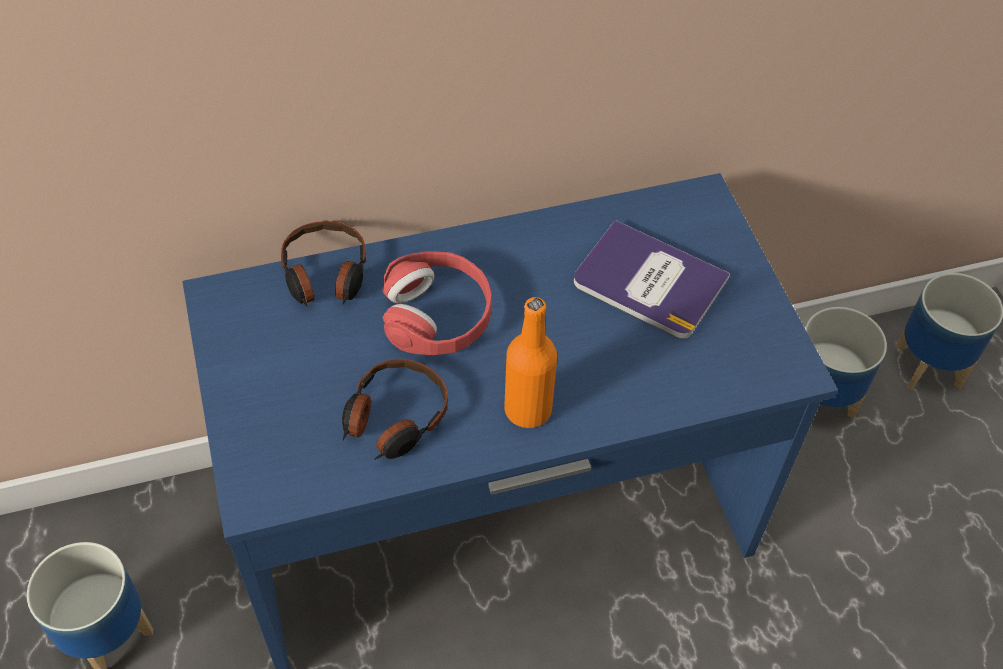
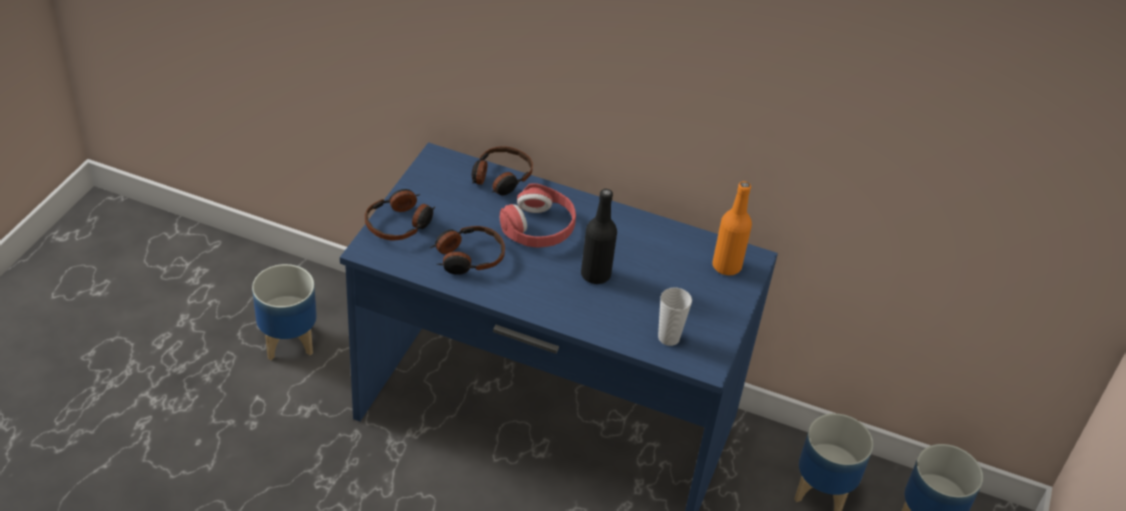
camera: 35 degrees right, 10 degrees down
orange bottle [504,297,557,428] -> orange bottle moved to [712,181,752,276]
book [574,220,730,339] -> none
none -> headphones [365,189,435,240]
none -> black bottle [581,189,617,284]
none -> cup [658,288,692,346]

